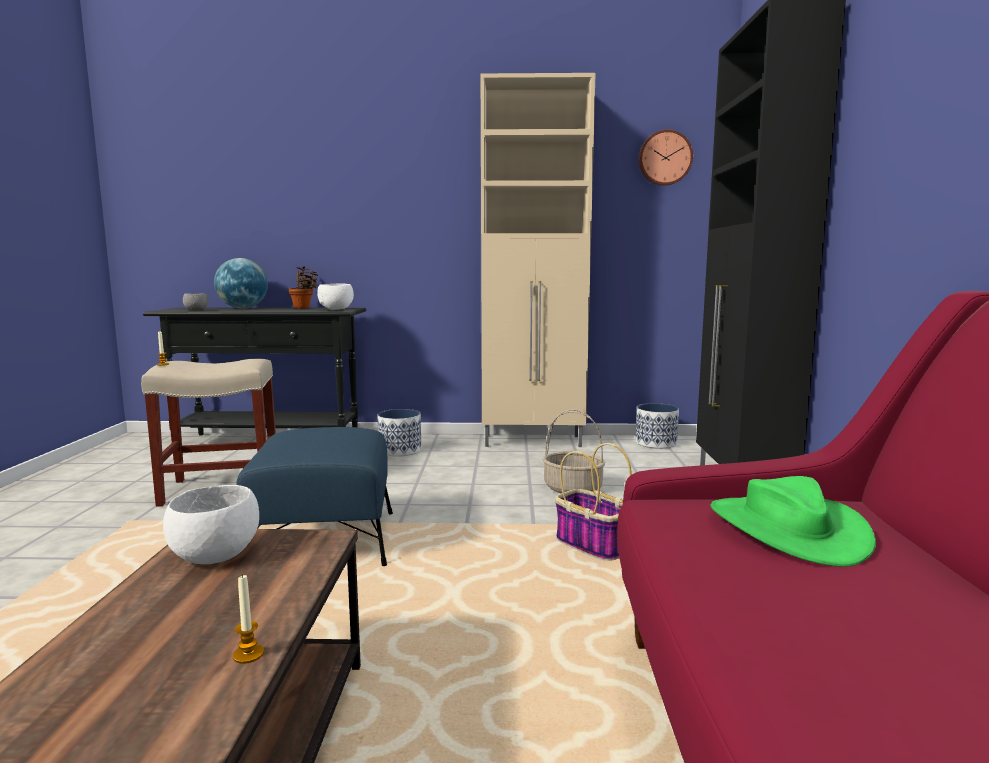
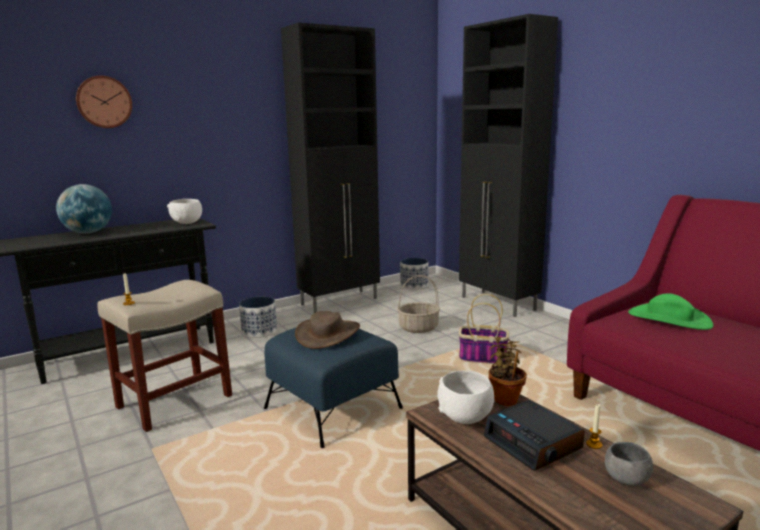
camera: 35 degrees left, 5 degrees up
grey bowl [183,293,209,310] -> grey bowl moved to [605,442,653,486]
potted plant [289,267,318,309] -> potted plant moved to [488,336,527,406]
beige cabinet [481,73,596,447] -> black cabinet [281,22,380,313]
wall clock [638,129,693,186] -> wall clock moved to [76,76,132,128]
none -> brown hat [295,311,360,349]
none -> alarm clock [484,400,585,471]

